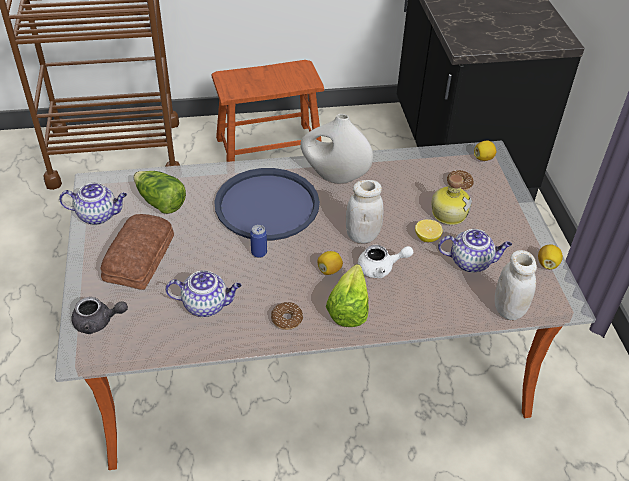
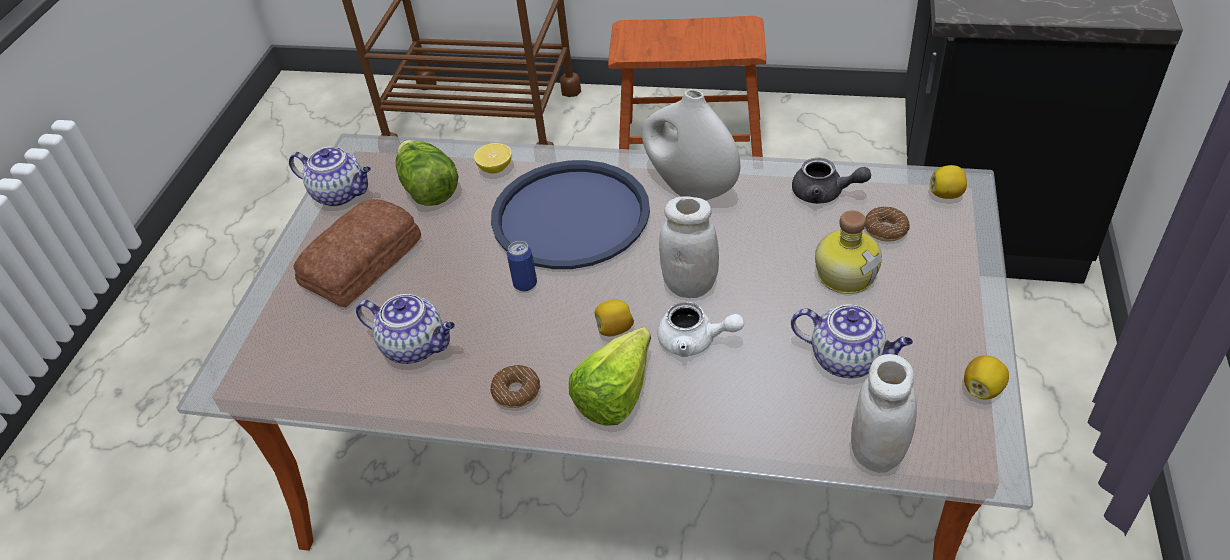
camera: 25 degrees right, 0 degrees up
grey teapot [71,297,128,334] -> grey teapot moved to [792,158,871,204]
lemon [415,219,443,242] -> lemon moved to [474,143,512,173]

